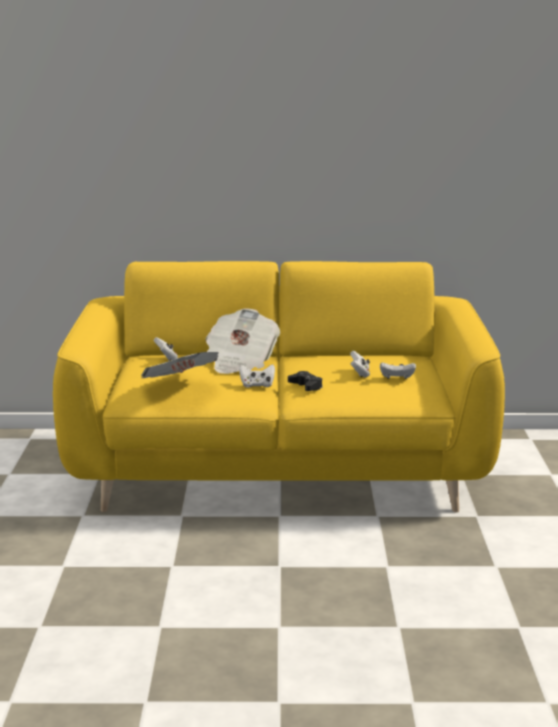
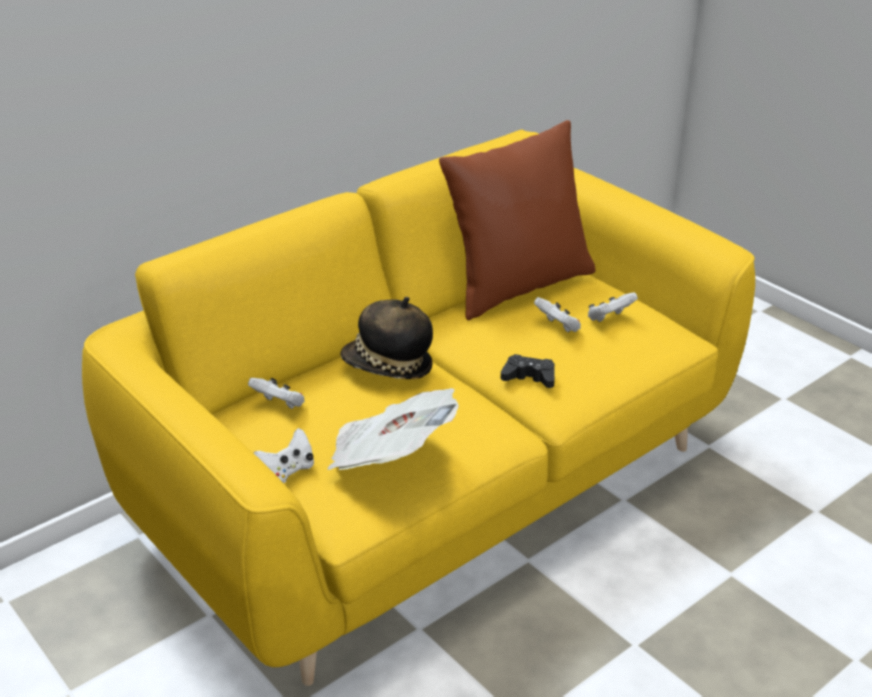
camera: 40 degrees left, 15 degrees up
newspaper [205,308,280,374] -> hat [340,297,433,379]
white game controller [239,364,275,388] -> white game controller moved to [254,428,314,483]
none -> brown pillow [439,120,596,320]

